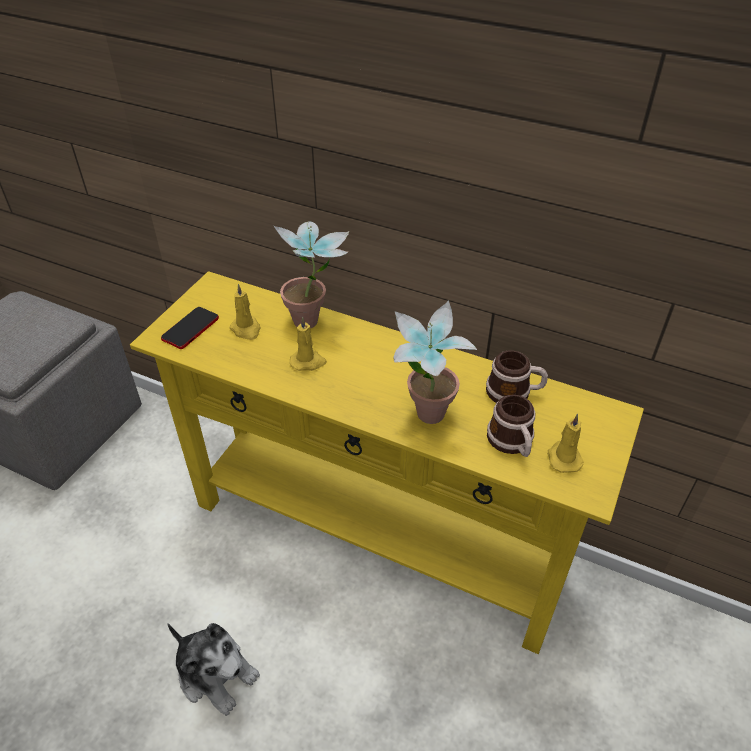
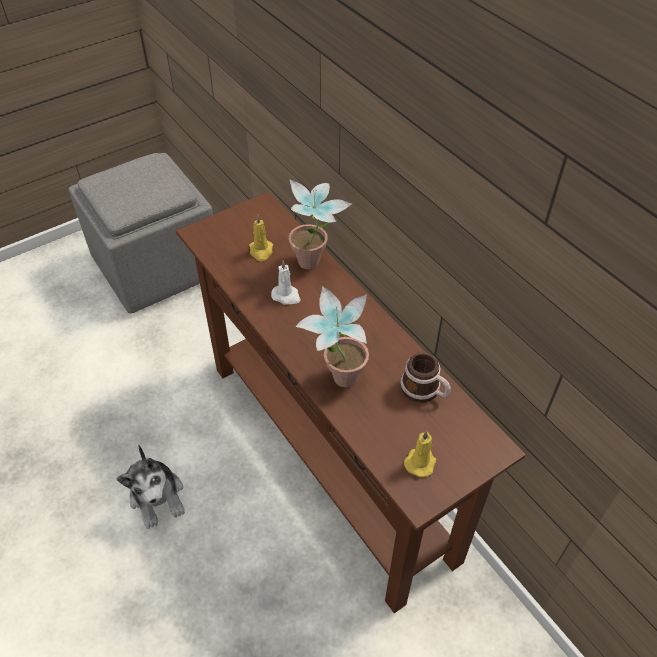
camera: 30 degrees right, 5 degrees up
yellow console table [130,271,644,654] -> brown console table [176,192,526,613]
phone [161,307,219,349] -> none
yellow candle [290,317,327,371] -> white candle [271,260,301,305]
mug [487,395,535,457] -> none

